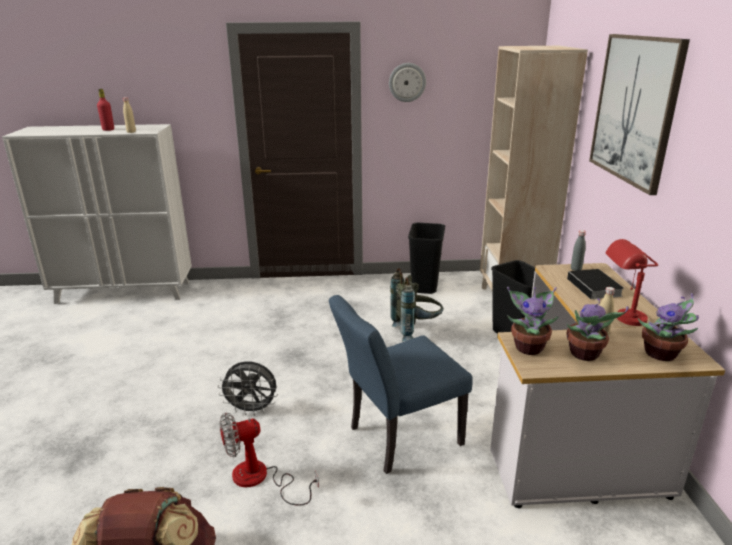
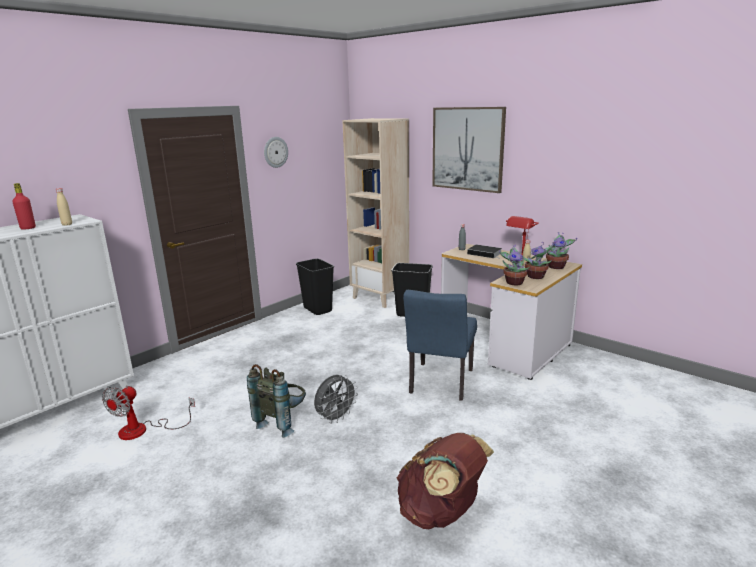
camera: 45 degrees left, 5 degrees down
fan [220,412,319,505] -> fan moved to [102,385,195,440]
grey backpack [390,268,443,341] -> grey backpack moved to [247,364,306,438]

